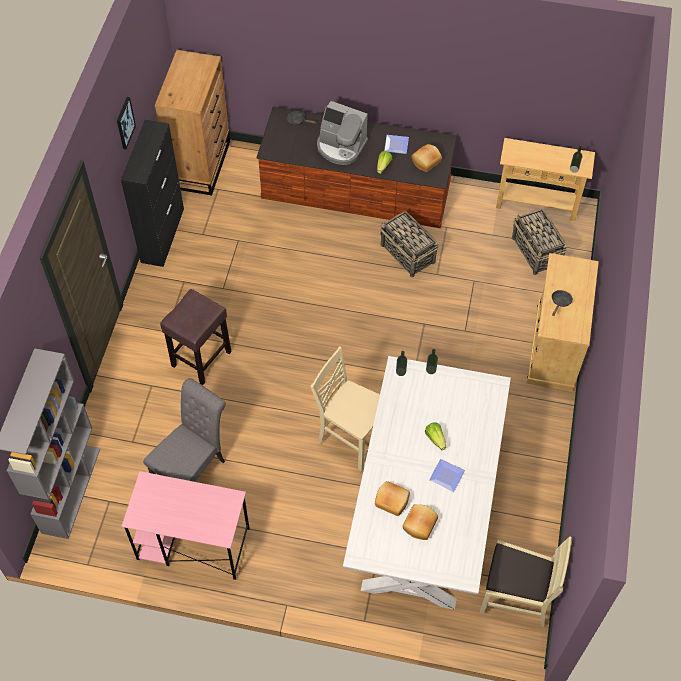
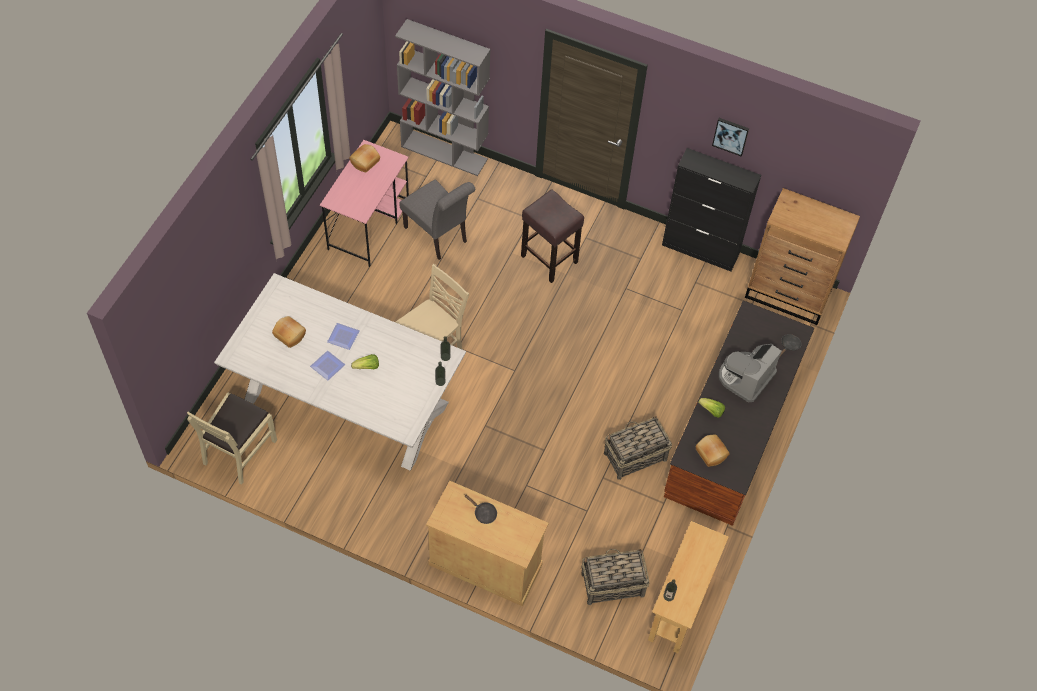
camera: 100 degrees right, 0 degrees up
bread [375,481,410,516] -> bread moved to [349,144,380,172]
plate [384,135,409,154] -> plate moved to [327,323,360,350]

